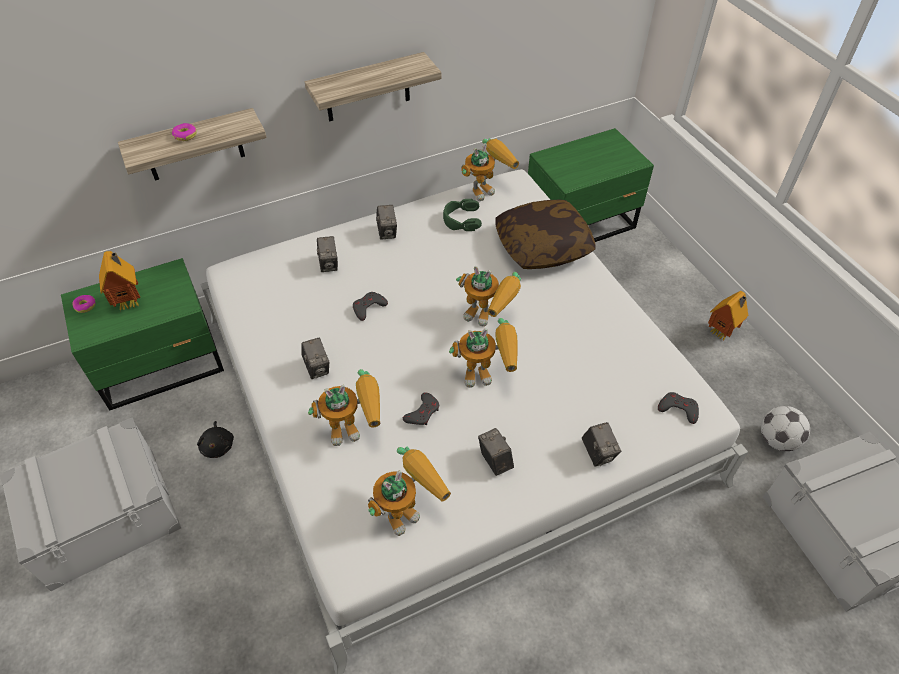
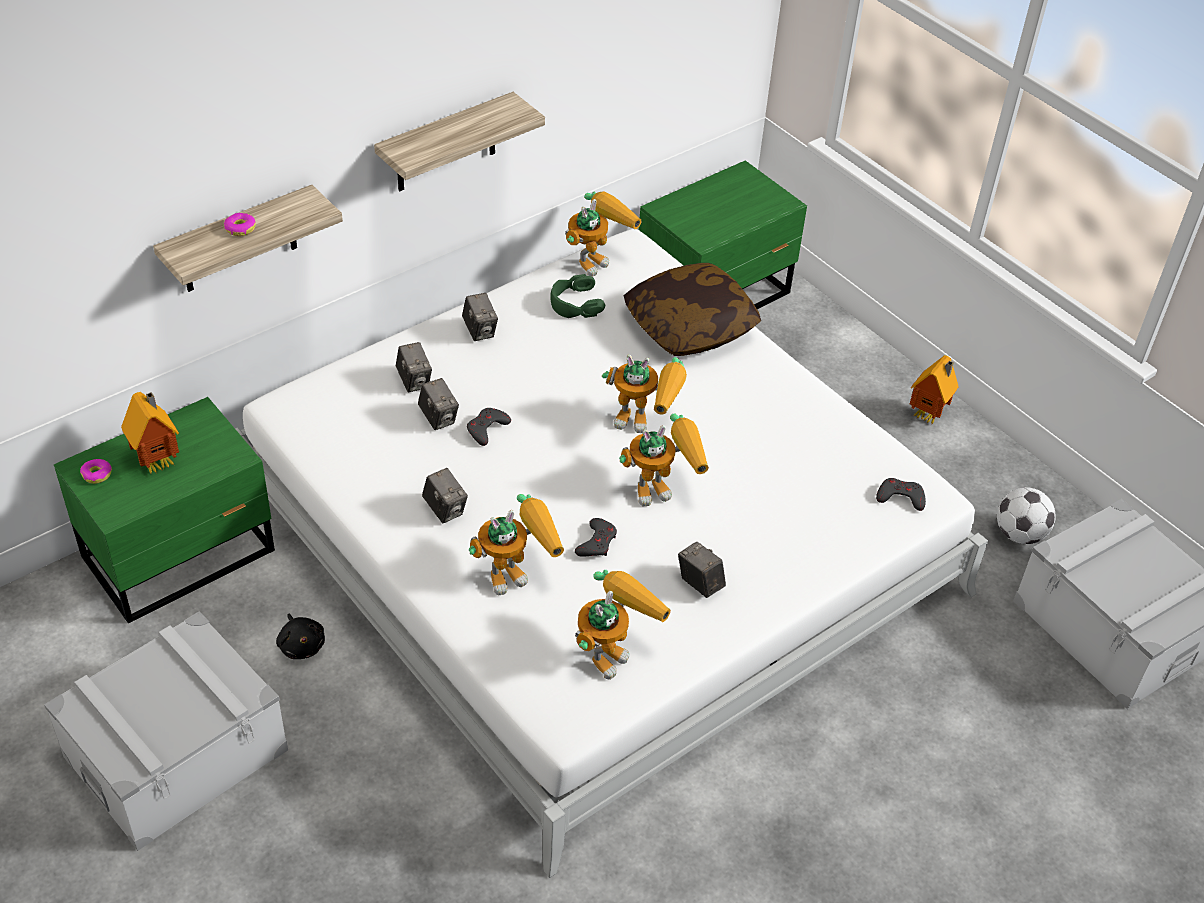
camera: 15 degrees left, 5 degrees down
camera [581,422,621,467] -> camera moved to [418,378,459,430]

